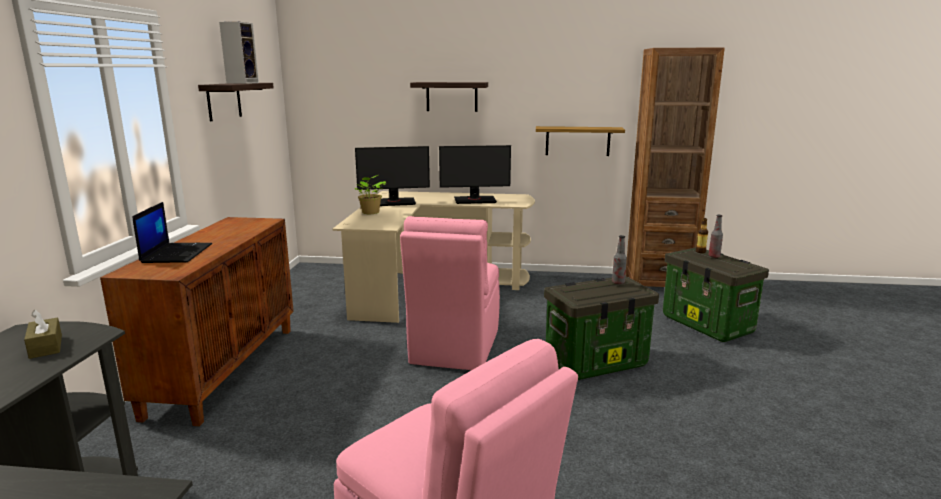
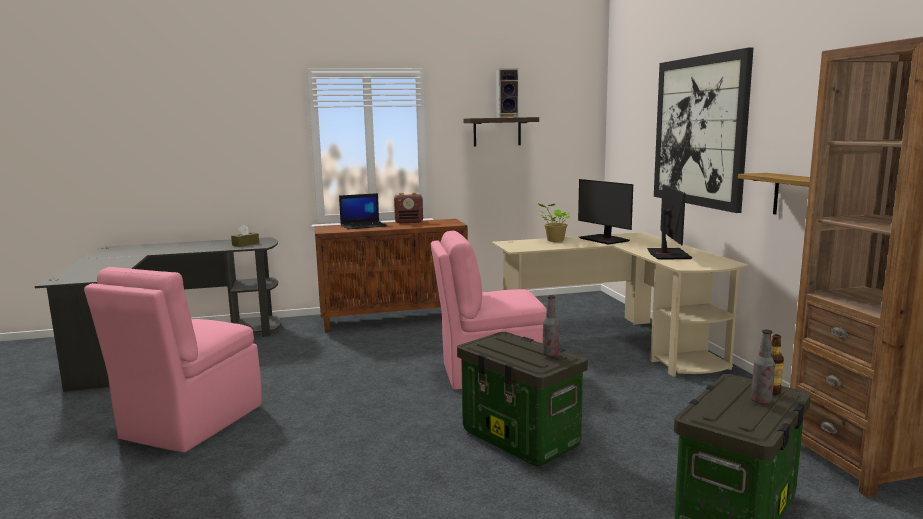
camera: 70 degrees right, 5 degrees down
shelf [410,82,488,112] -> picture [654,47,753,213]
monitor [439,145,511,204] -> monitor turned 150 degrees counterclockwise [647,184,693,259]
none -> radio [394,192,423,223]

